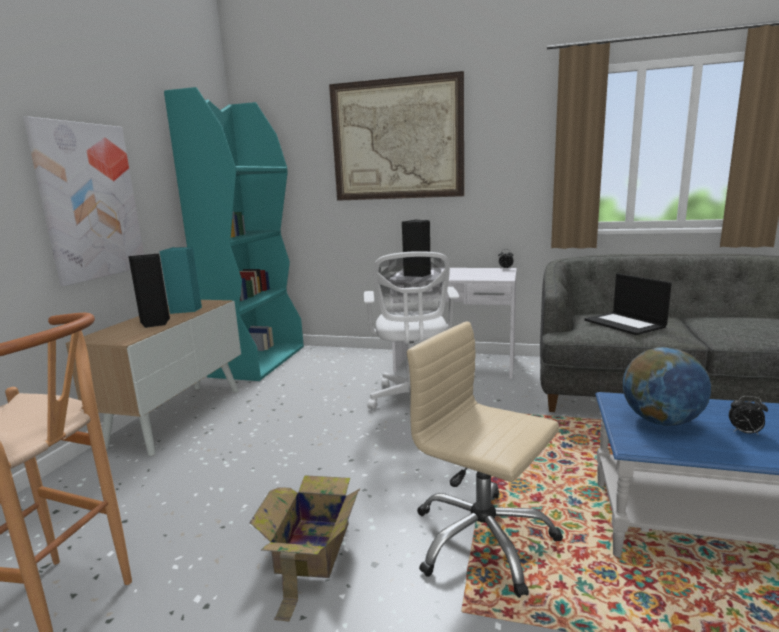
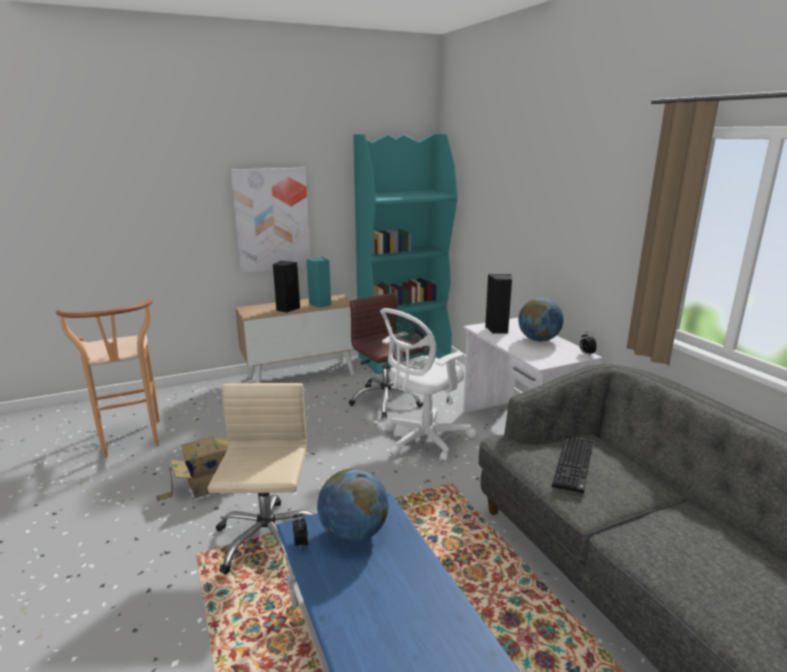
camera: 50 degrees right, 5 degrees up
picture [329,71,464,201] -> none
laptop [584,273,672,335] -> keyboard [552,436,593,493]
alarm clock [729,396,768,434] -> alarm clock moved to [293,512,308,550]
none -> brown office chair [349,293,423,418]
none -> globe [518,298,564,341]

